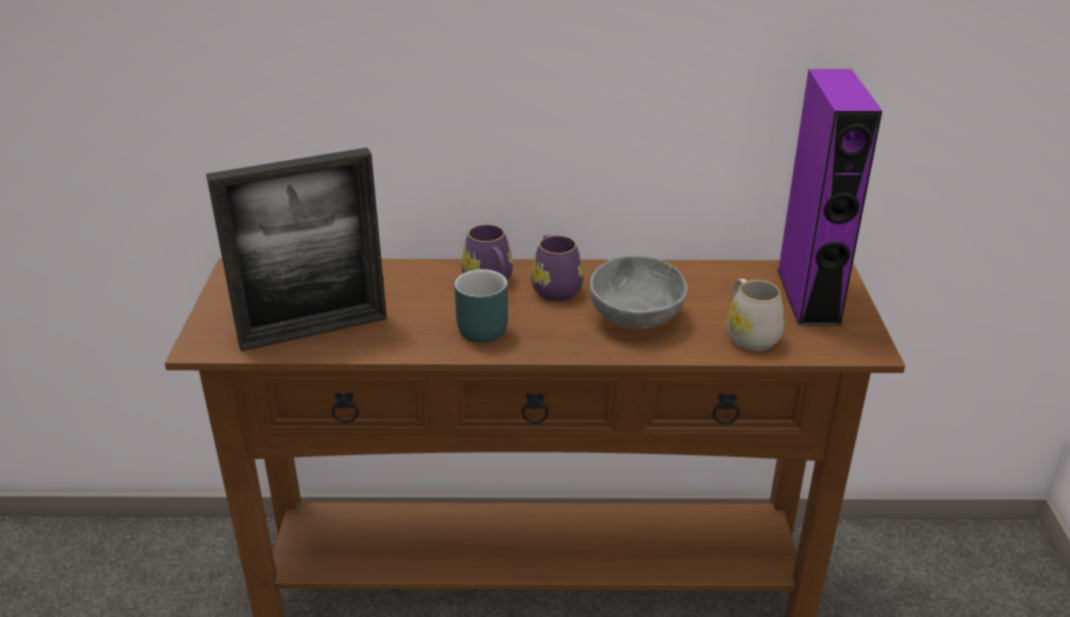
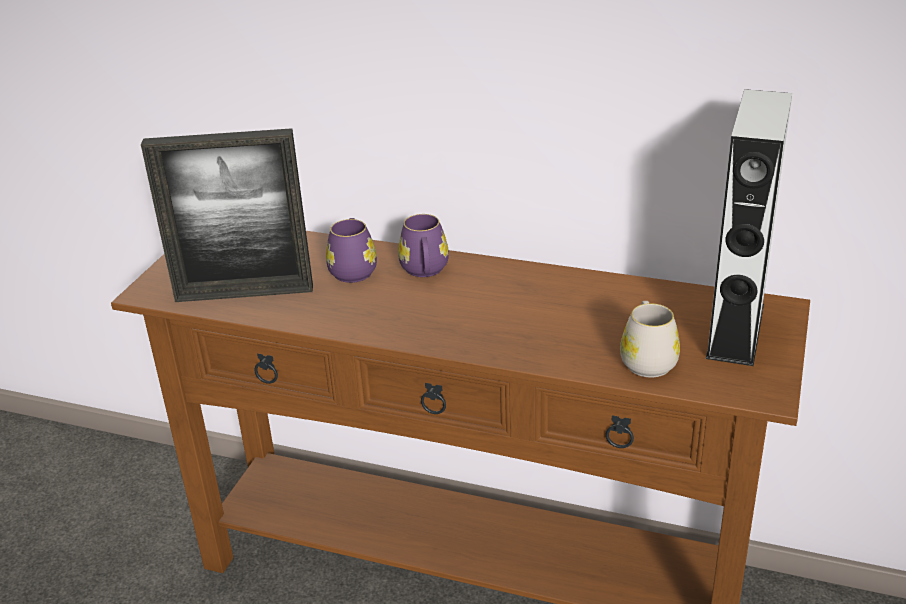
camera: 20 degrees right, 0 degrees up
turquoise mug [454,269,508,343] -> none
purple mug [531,235,583,301] -> purple mug moved to [326,218,377,283]
grey bowl [590,256,687,329] -> none
purple speaker [777,69,882,326] -> grey speaker [706,89,792,366]

